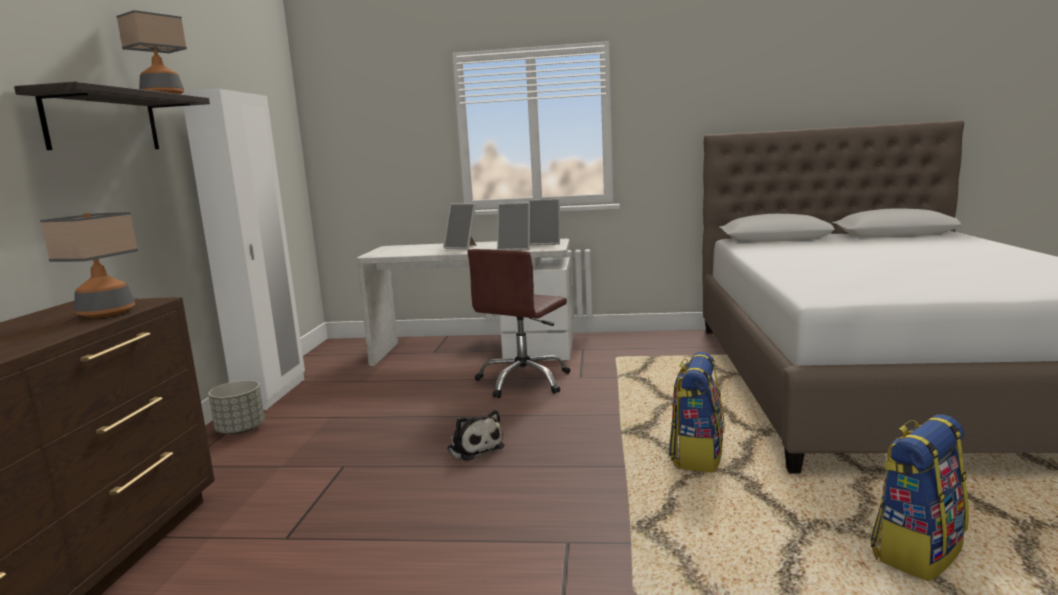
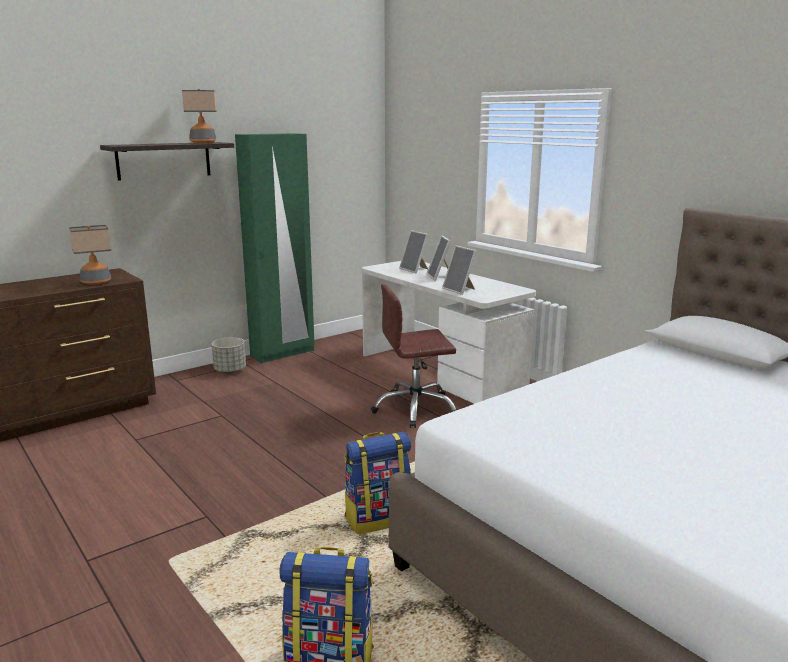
camera: 45 degrees right, 5 degrees up
white wardrobe [182,89,305,410] -> green wardrobe [235,133,314,363]
plush toy [447,410,504,461] -> none
picture frame [529,199,560,245] -> picture frame moved to [399,230,428,273]

